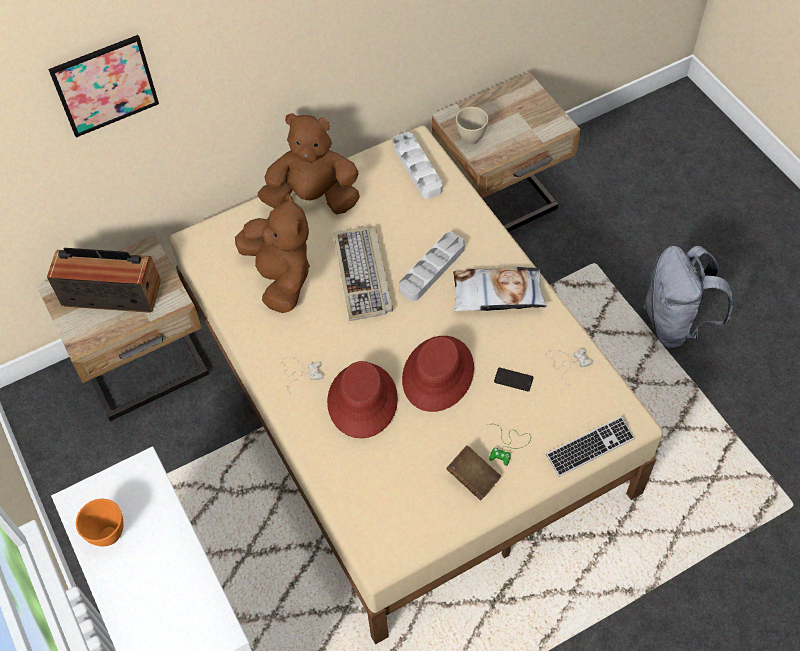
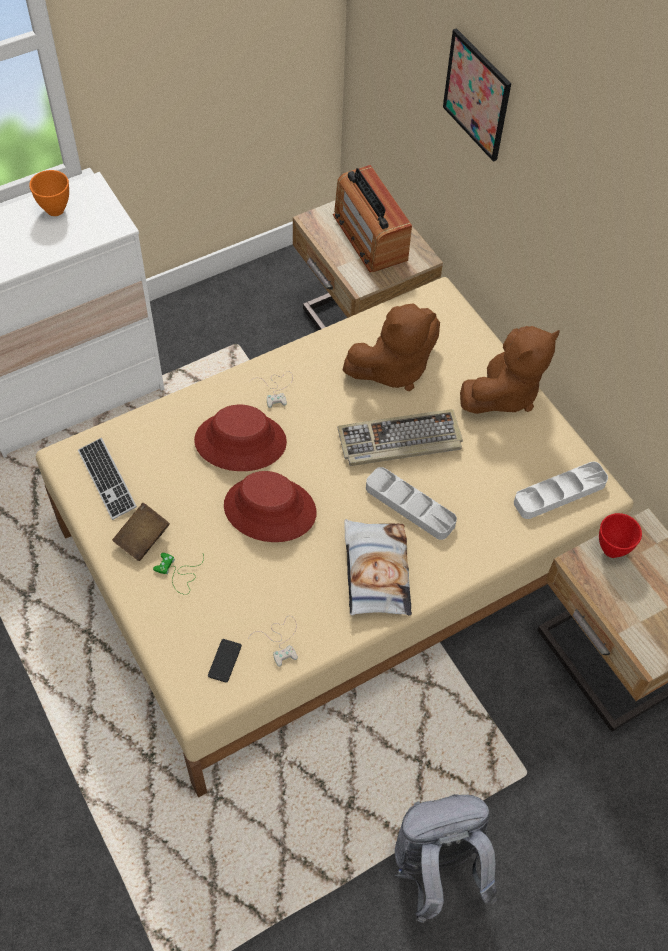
camera: 85 degrees right, 0 degrees up
radio [47,248,161,313] -> radio turned 150 degrees clockwise [333,165,412,272]
brown plush toy [257,113,360,214] -> brown plush toy turned 45 degrees clockwise [460,326,560,414]
beige bowl [456,107,488,145] -> red bowl [599,513,642,558]
phone [494,368,534,392] -> phone moved to [208,639,242,683]
keyboard [546,416,635,477] -> keyboard moved to [78,438,137,520]

